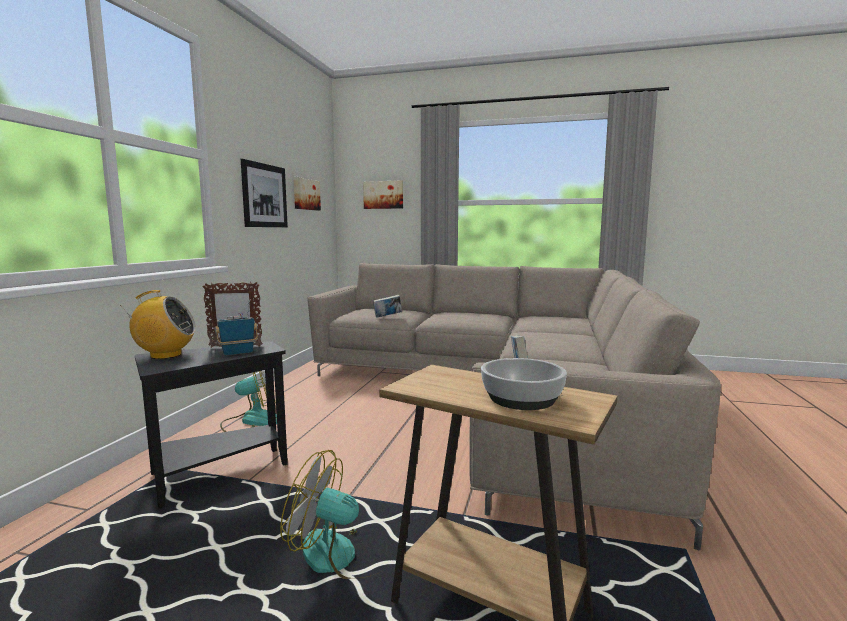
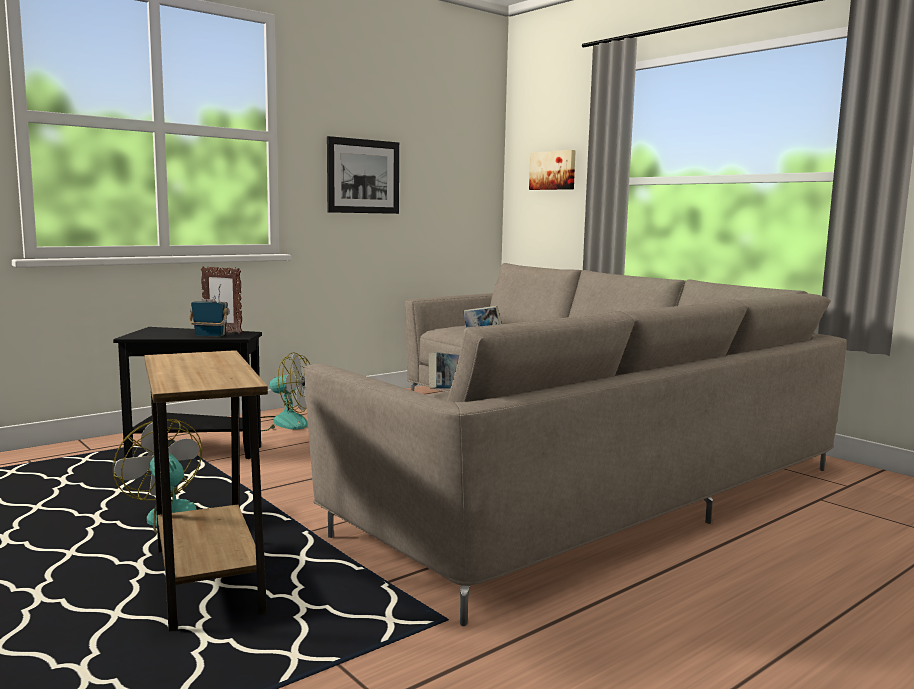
camera: 35 degrees right, 0 degrees up
radio [120,290,196,359] -> none
picture [293,177,321,211] -> none
bowl [481,358,567,410] -> none

